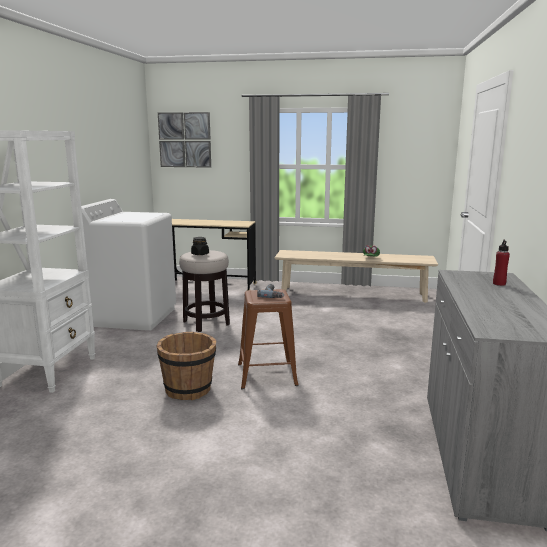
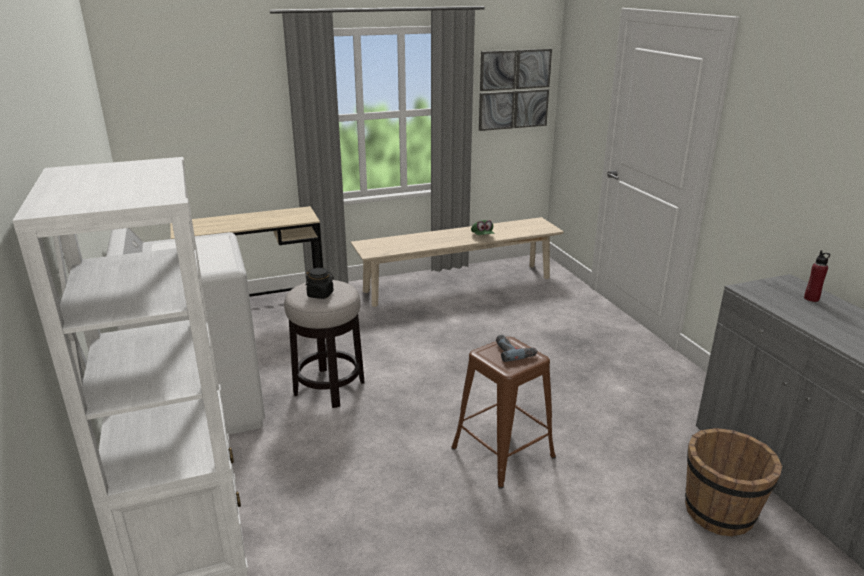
camera: 30 degrees left, 10 degrees up
brown bucket [157,332,216,400] -> brown bucket moved to [685,428,782,537]
picture [158,112,211,168] -> picture moved to [479,49,552,131]

